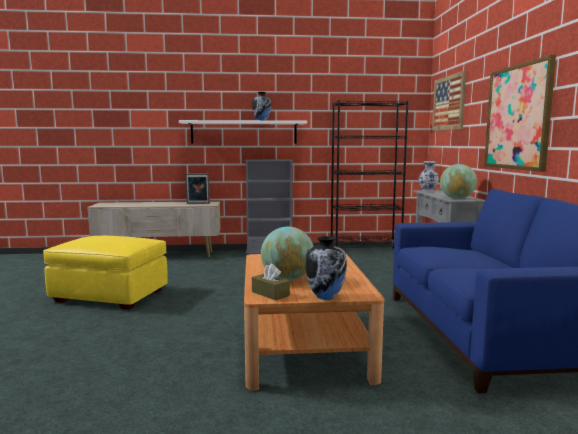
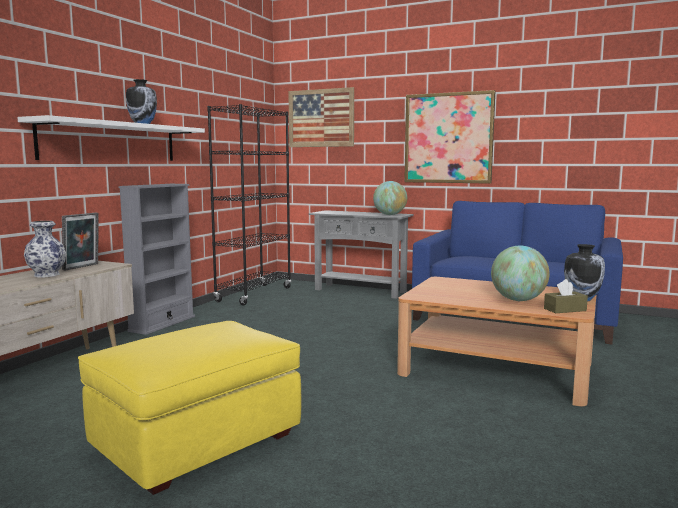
camera: 60 degrees left, 0 degrees up
vase [418,161,439,192] -> vase moved to [24,221,66,277]

